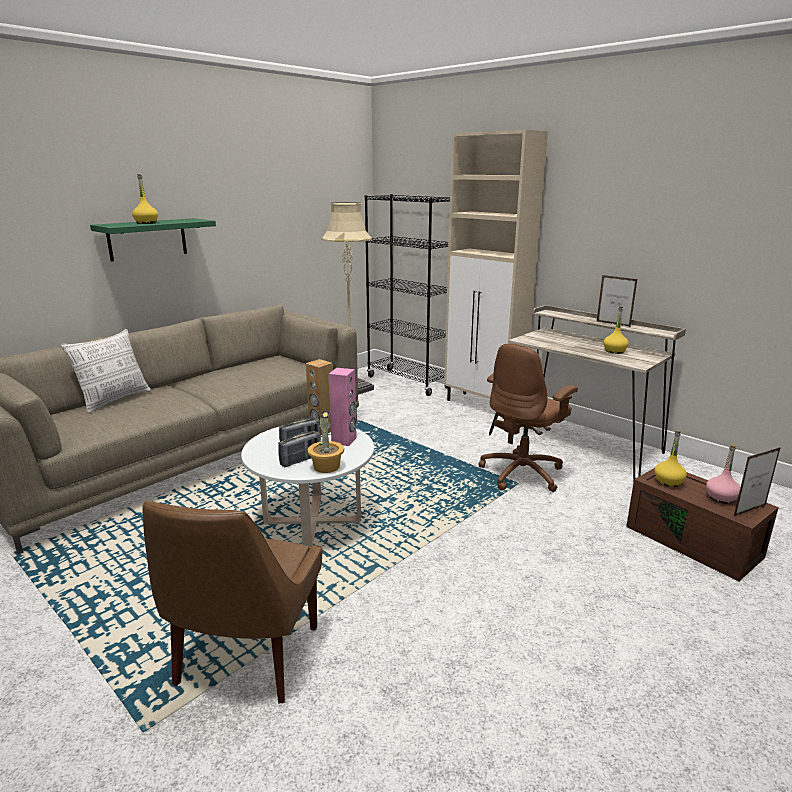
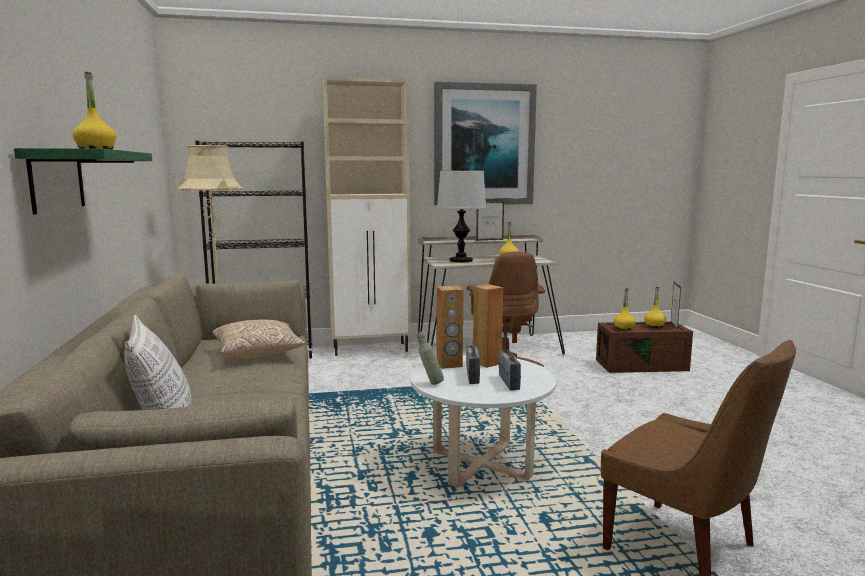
camera: 55 degrees left, 10 degrees down
potted plant [308,411,344,473] -> none
pink speaker [329,368,357,446] -> brown speaker [473,284,503,368]
pink bottle [706,444,741,504] -> yellow bottle [644,286,666,328]
none -> pillow [213,320,306,358]
none -> grey bottle [417,331,444,385]
none -> picture [434,82,537,205]
none -> table lamp [437,167,486,262]

